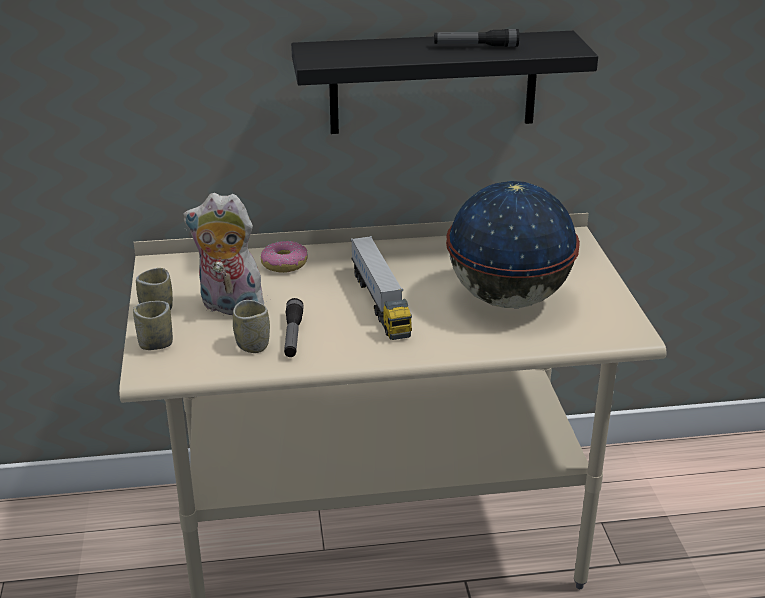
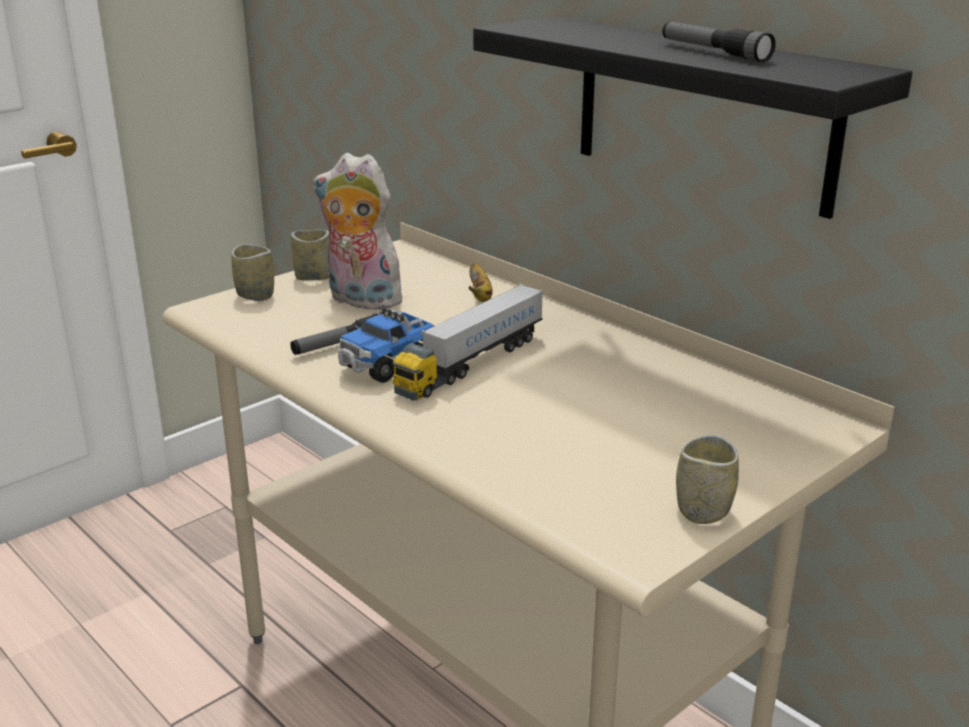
camera: 55 degrees right, 5 degrees down
plush toy [183,193,270,315] -> plush toy turned 45 degrees counterclockwise [313,153,410,310]
cup [233,300,270,353] -> cup moved to [676,435,739,524]
donut [261,241,307,273] -> banana [469,263,493,302]
globe [446,181,580,308] -> none
none -> toy truck [338,307,434,383]

